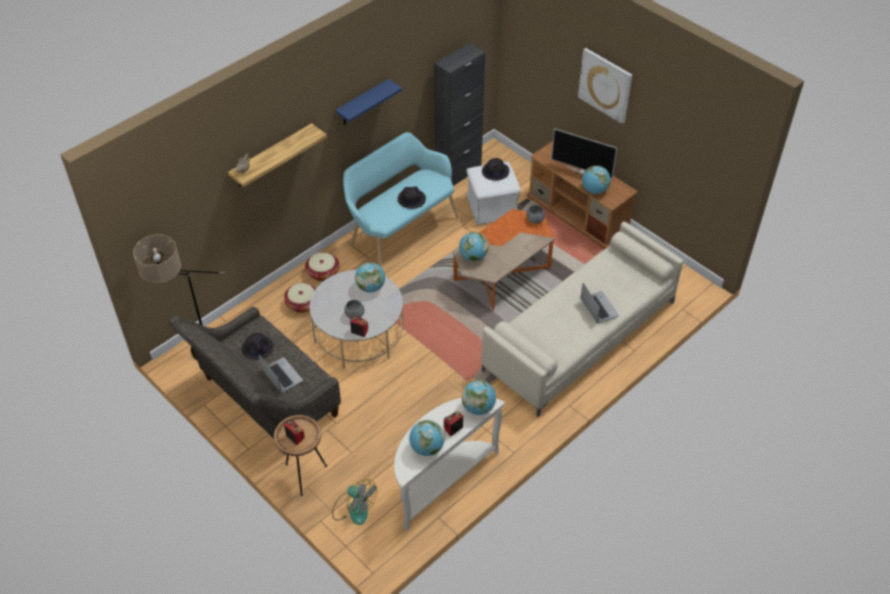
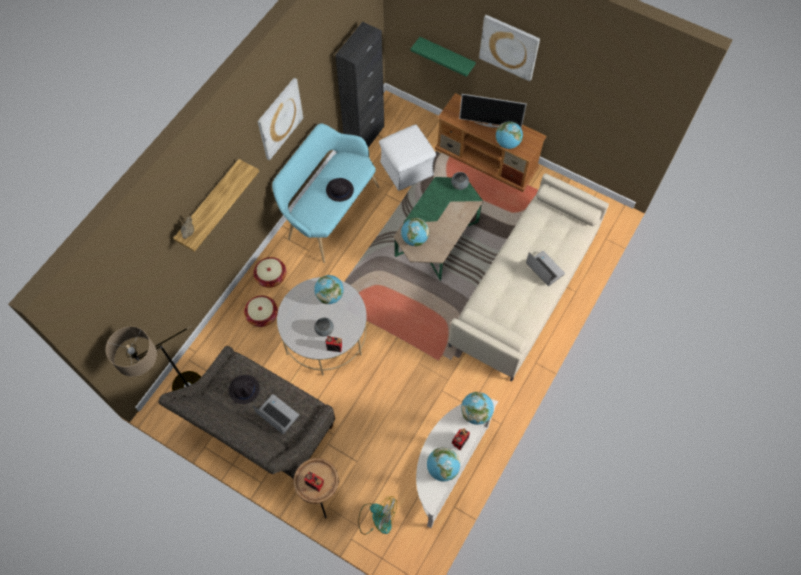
camera: 15 degrees left, 15 degrees up
blue shelf [335,79,402,125] -> picture [258,78,304,160]
orange coffee table [453,209,555,311] -> green coffee table [394,177,483,281]
black hat [482,158,509,180] -> none
none -> green shelf [411,37,476,77]

